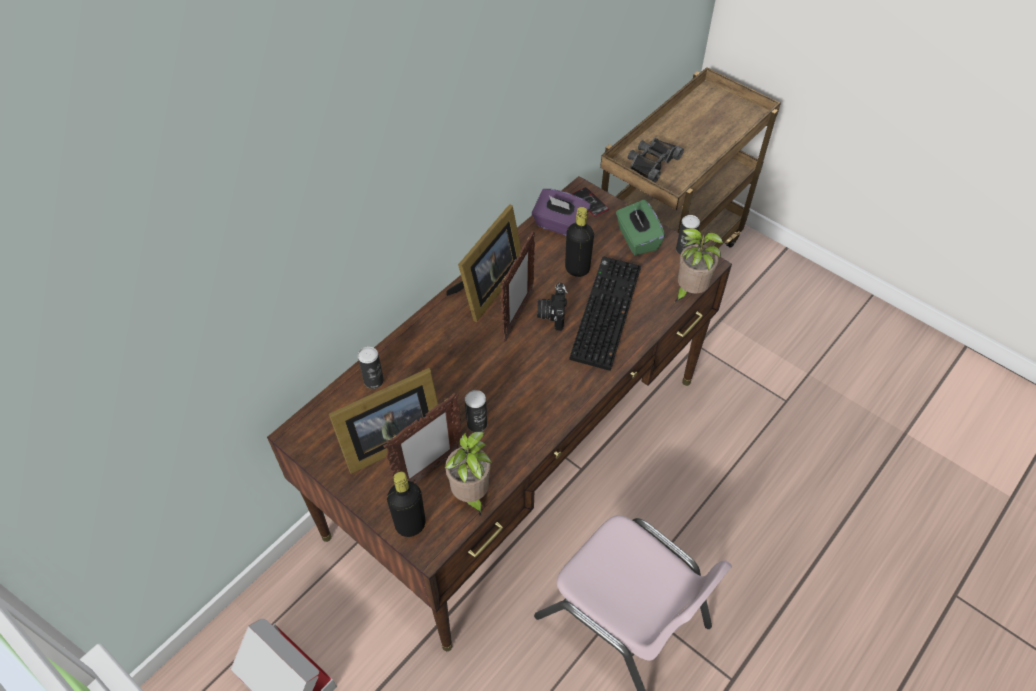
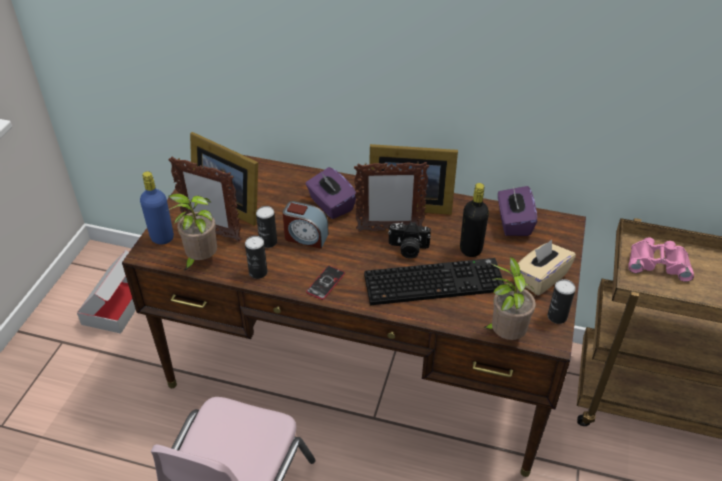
camera: 65 degrees right, 10 degrees down
can [358,346,384,389] -> can moved to [245,236,268,279]
black bottle [387,472,426,537] -> blue bottle [140,171,174,245]
camera [537,283,568,331] -> camera turned 150 degrees counterclockwise [388,222,431,259]
phone [572,187,609,217] -> phone moved to [306,266,345,300]
green tissue box [616,200,665,255] -> beige tissue box [518,240,576,296]
black binoculars [628,138,684,182] -> pink binoculars [628,237,694,282]
none -> alarm clock [283,201,328,249]
none -> purple tissue box [305,167,356,219]

